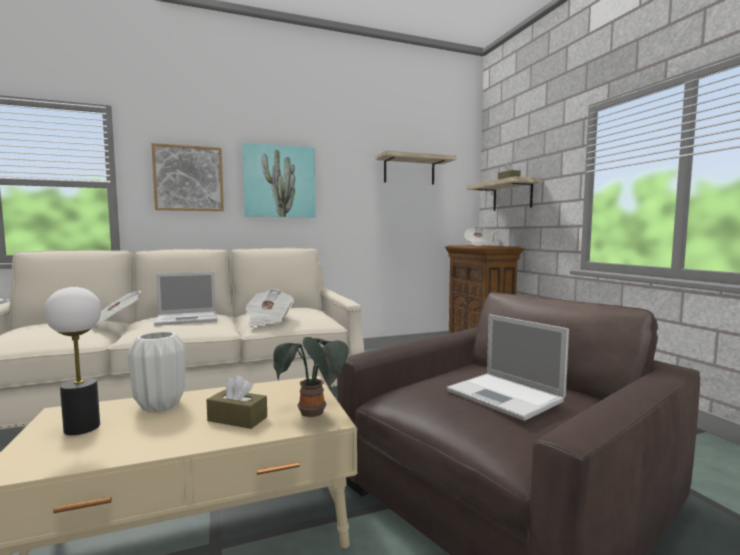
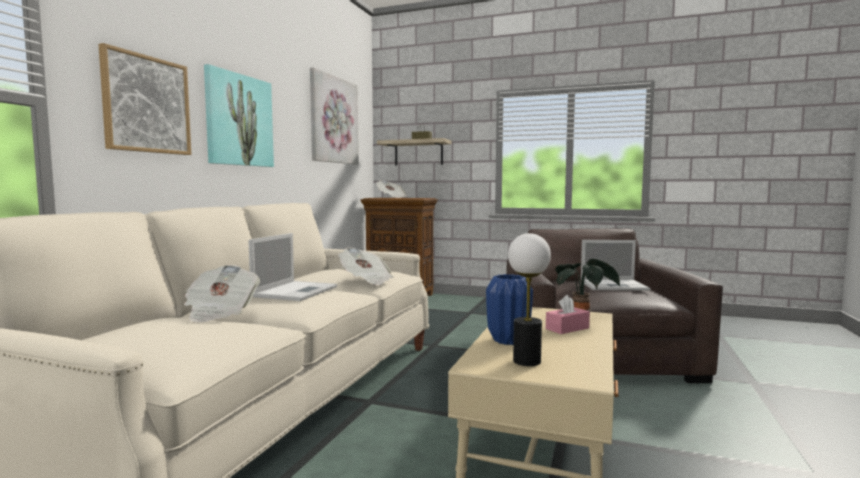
camera: 50 degrees left, 0 degrees up
white vase [128,331,186,412] -> blue vase [486,274,533,345]
brown tissue box [206,375,267,429] -> pink tissue box [546,295,590,334]
shelf [375,151,456,185] -> picture [310,68,359,164]

